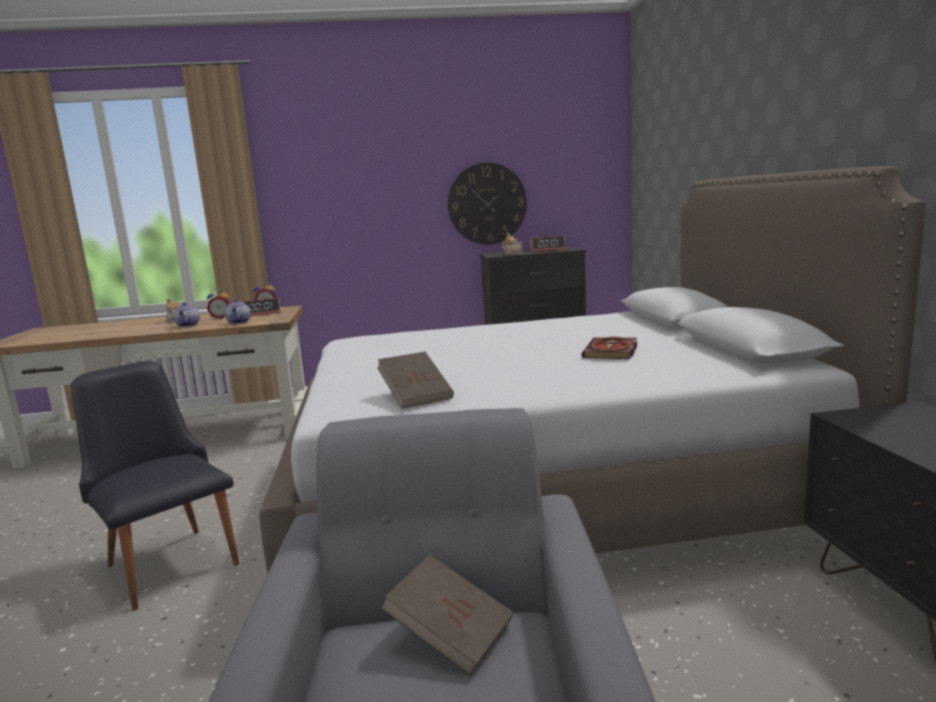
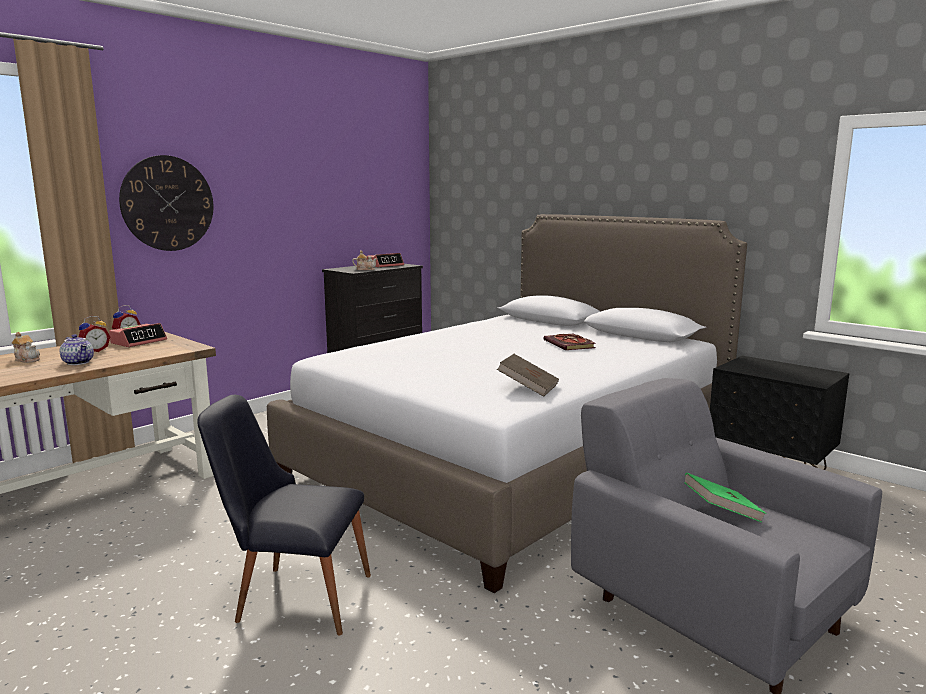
camera: 40 degrees left, 0 degrees up
teapot [225,299,251,324] -> none
brown book [381,555,514,676] -> green book [684,473,767,522]
wall clock [448,162,527,245] -> wall clock moved to [119,155,213,251]

